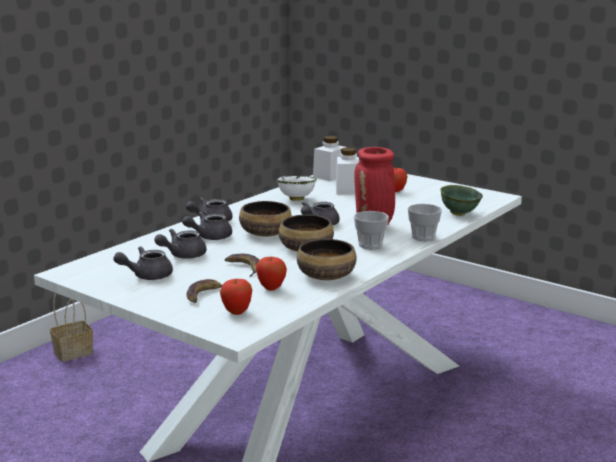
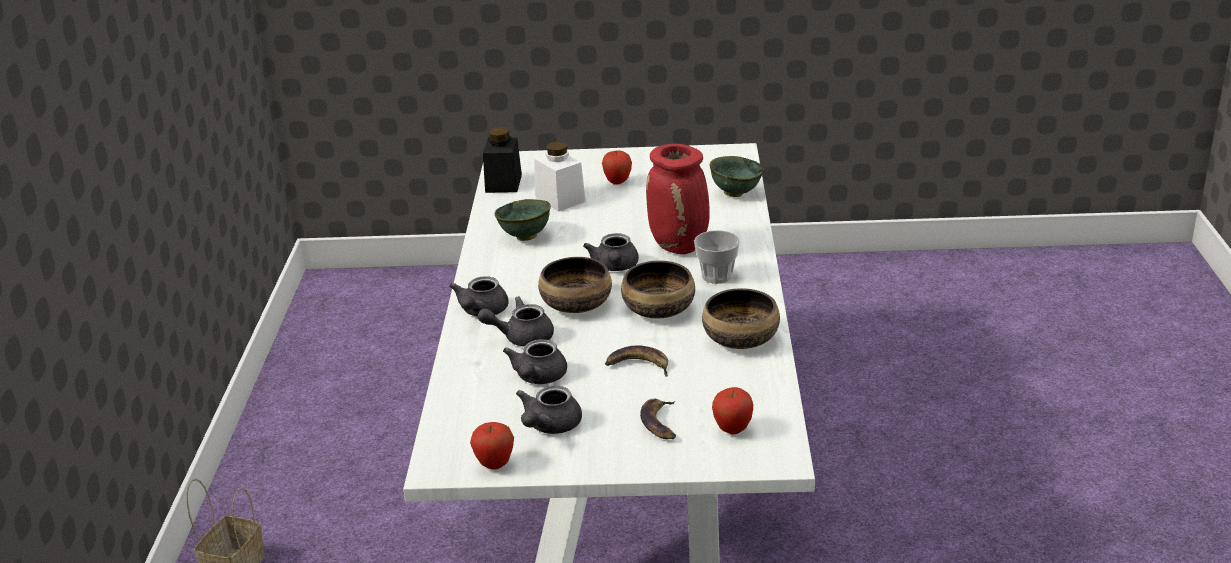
camera: 35 degrees left, 10 degrees up
grey teapot [182,212,232,240] -> grey teapot turned 60 degrees clockwise [477,296,554,347]
apple [256,257,287,291] -> apple moved to [470,422,514,470]
white bowl [276,176,317,201] -> green bowl [495,199,551,241]
white jar [313,136,347,181] -> black jar [483,127,522,193]
cup [408,204,442,241] -> none

